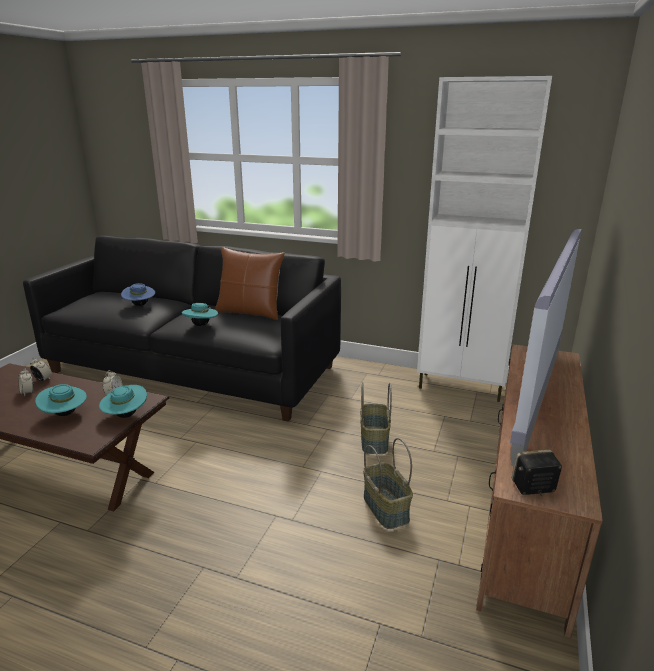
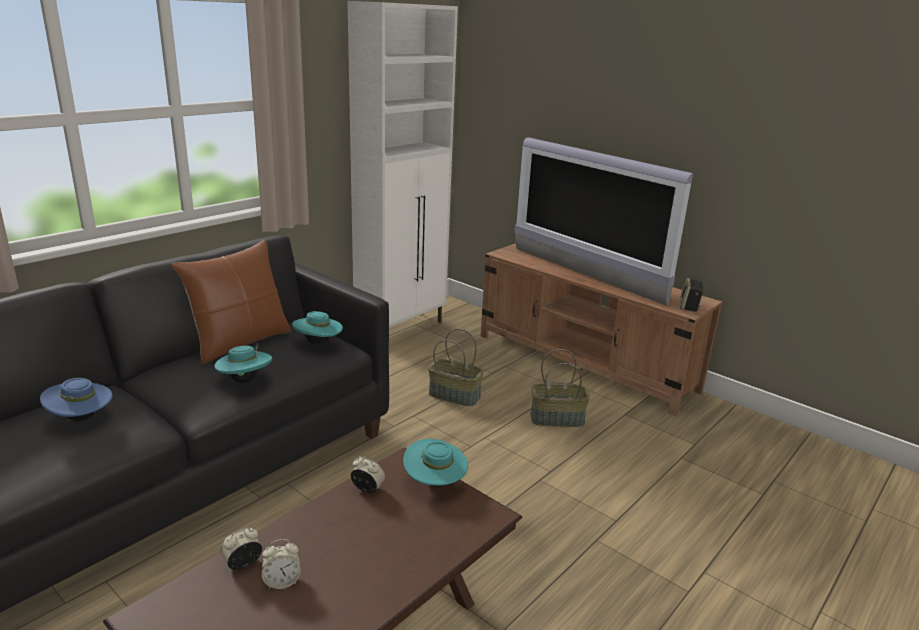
camera: 70 degrees left, 0 degrees up
turquoise hat [35,384,87,416] -> turquoise hat moved to [292,311,343,345]

